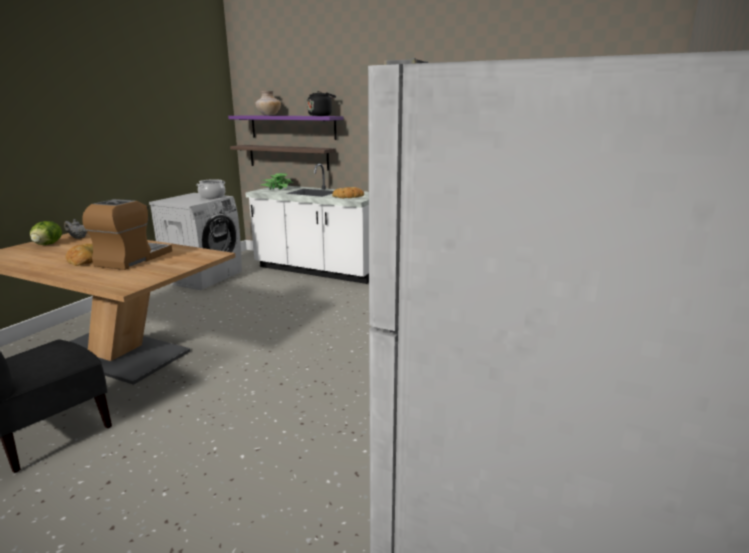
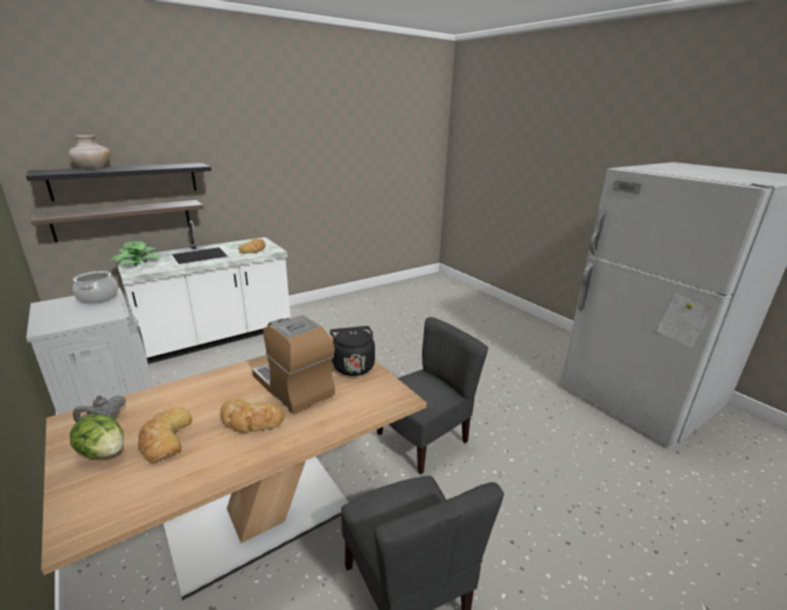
camera: 60 degrees left, 5 degrees up
purple shelf [228,115,344,140] -> black shelf [26,163,211,201]
black kettle [308,91,336,116] -> black kettle moved to [330,326,375,376]
none -> bread [138,407,192,463]
none -> grey chair [377,317,488,475]

